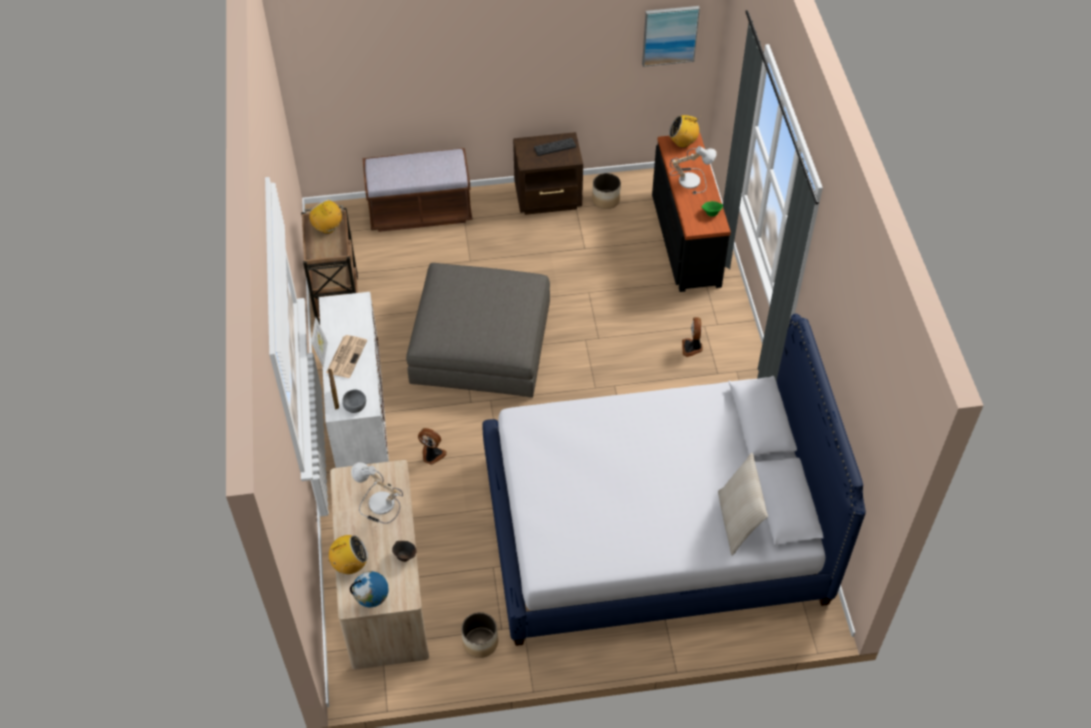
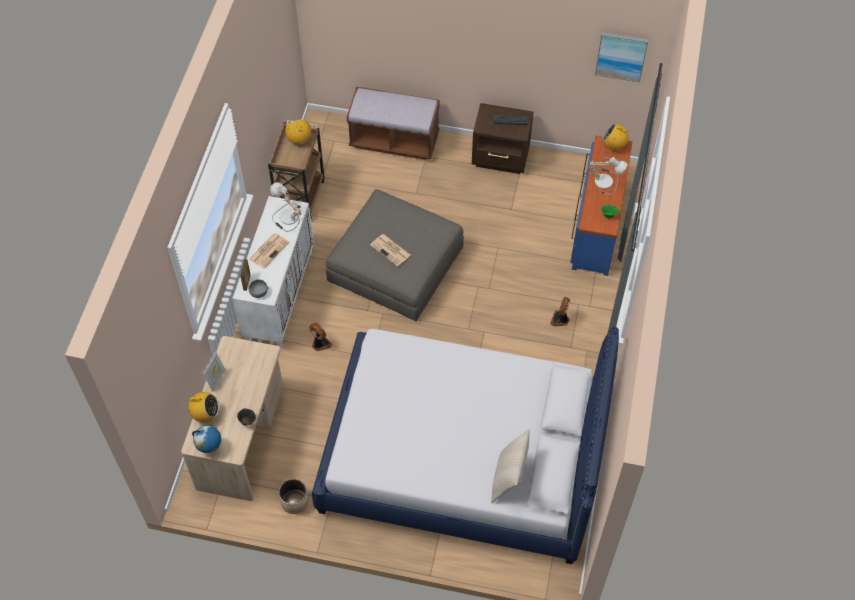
camera: 20 degrees right, 5 degrees up
picture frame [311,317,328,367] -> picture frame moved to [203,351,225,392]
table lamp [351,462,403,524] -> table lamp moved to [270,182,301,232]
planter [592,173,621,209] -> none
black dresser [652,133,731,292] -> blue dresser [570,135,632,276]
none -> newspaper [370,234,411,267]

